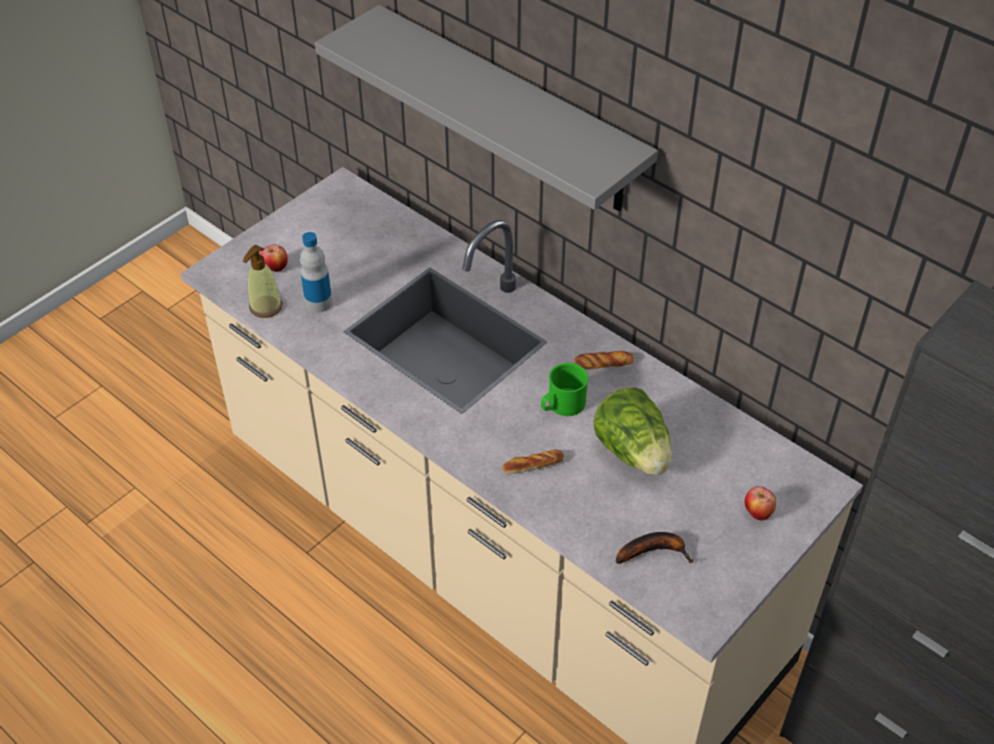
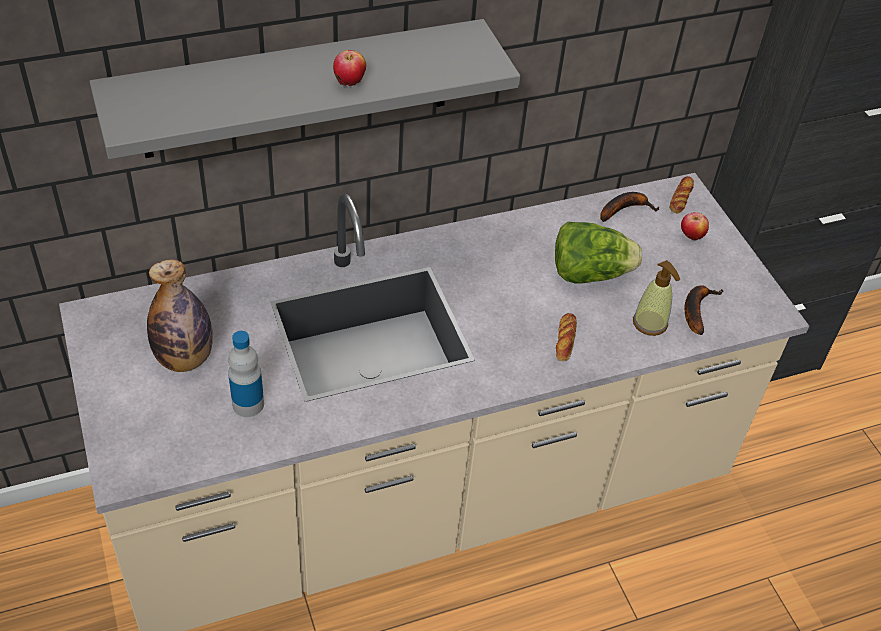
camera: 65 degrees left, 0 degrees up
soap dispenser [243,245,283,318] -> soap dispenser moved to [633,260,680,336]
apple [260,245,288,272] -> apple moved to [333,50,366,86]
green mug [541,363,588,416] -> none
bread [574,351,634,369] -> bread moved to [669,176,694,214]
none -> bottle [147,260,213,372]
none -> banana [600,192,659,222]

